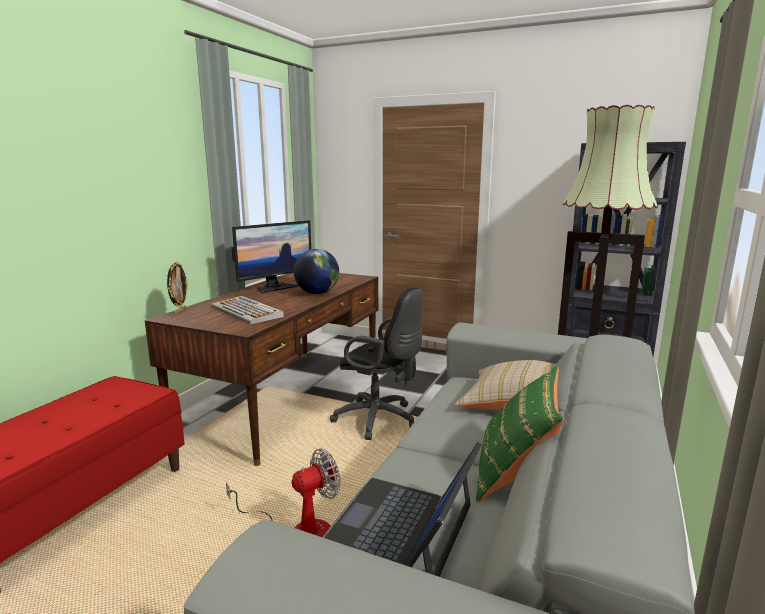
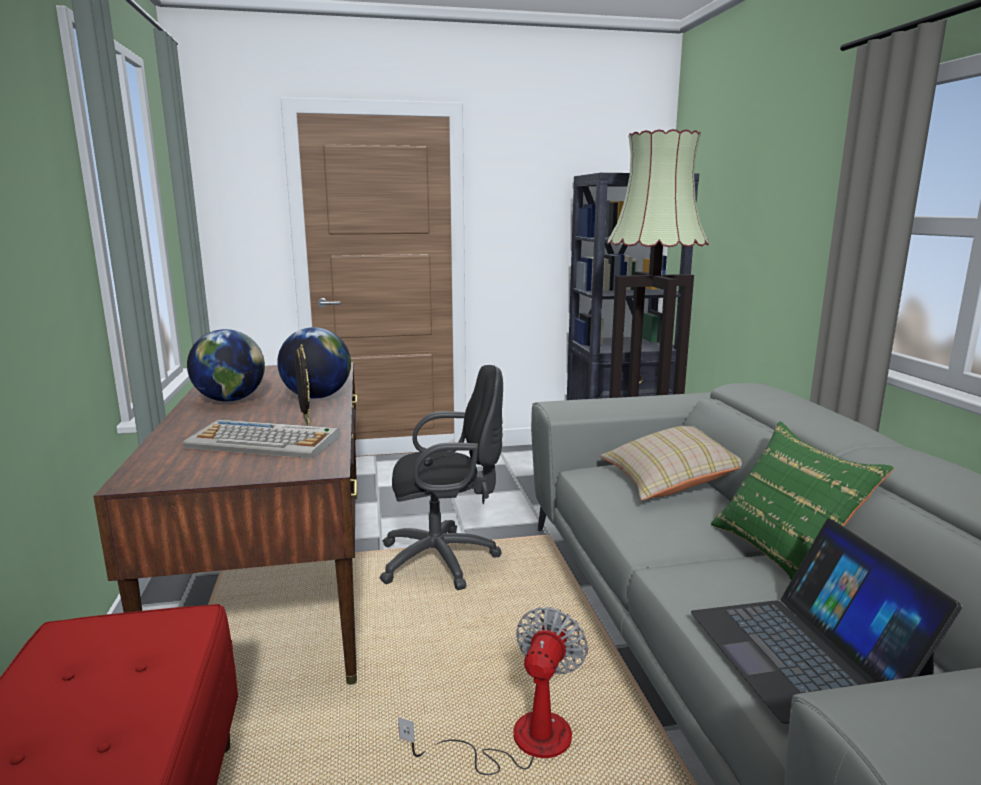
camera: 35 degrees left, 0 degrees up
picture frame [167,261,188,314] -> picture frame moved to [295,344,310,426]
monitor [232,220,311,293] -> globe [187,329,265,402]

